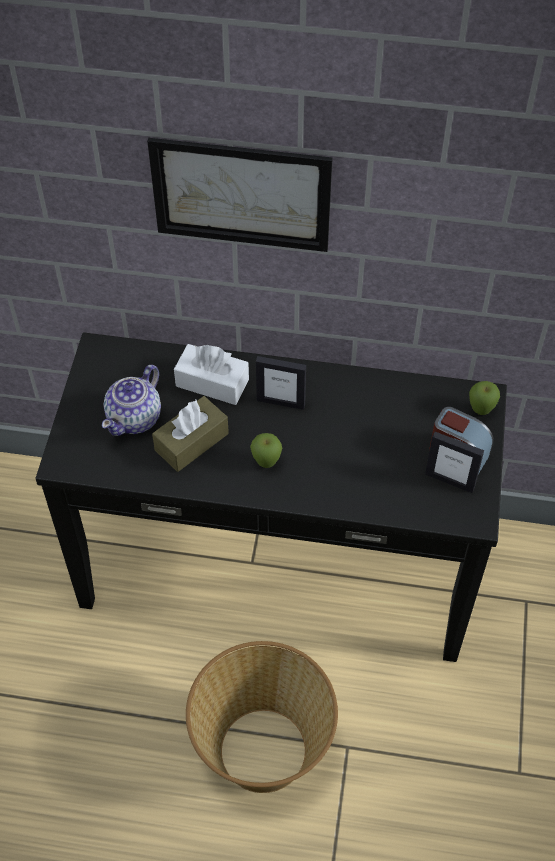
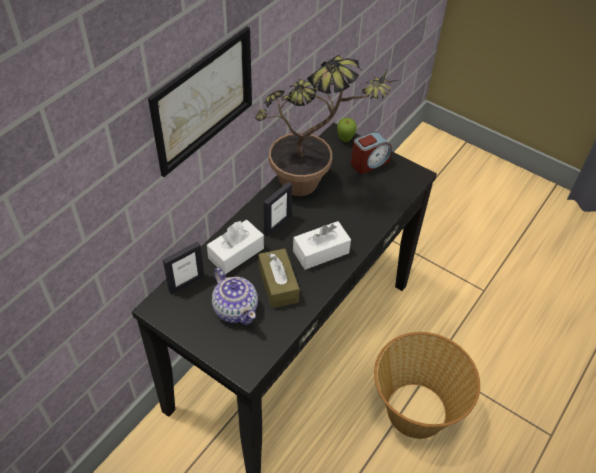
camera: 65 degrees left, 5 degrees down
apple [250,433,282,468] -> white tissue box [293,221,351,270]
picture frame [425,432,484,493] -> picture frame moved to [163,241,204,295]
none -> potted plant [255,55,398,196]

